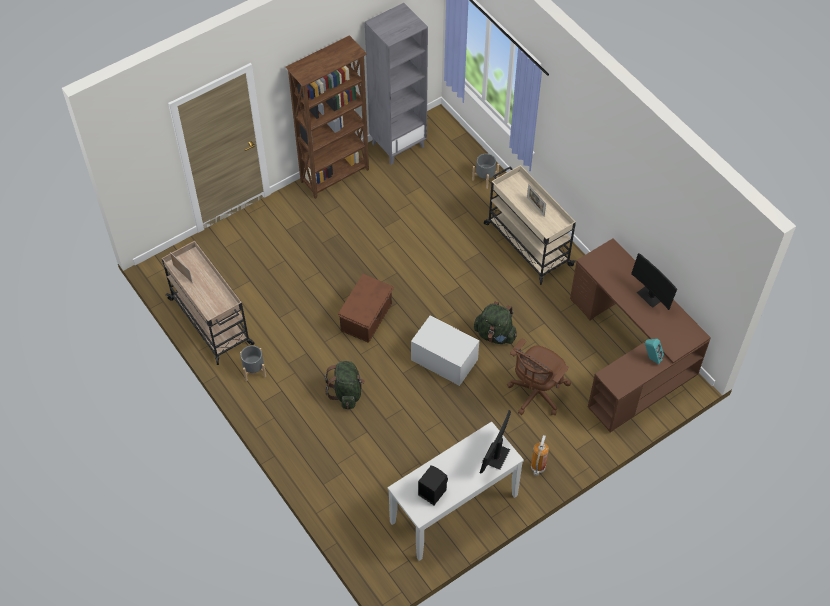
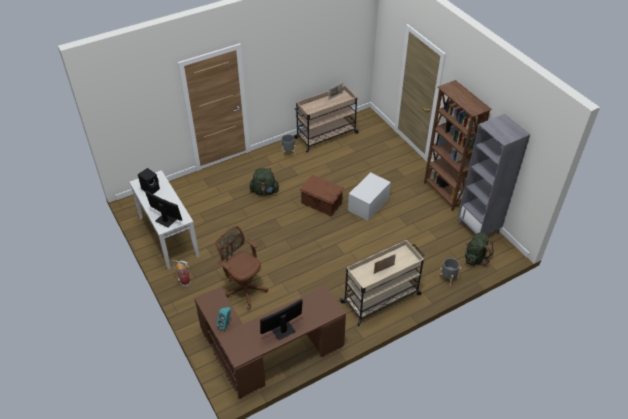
camera: 95 degrees right, 10 degrees down
white storage box [411,315,479,386] -> white storage box moved to [348,172,391,221]
green backpack [474,302,517,344] -> green backpack moved to [465,233,494,266]

